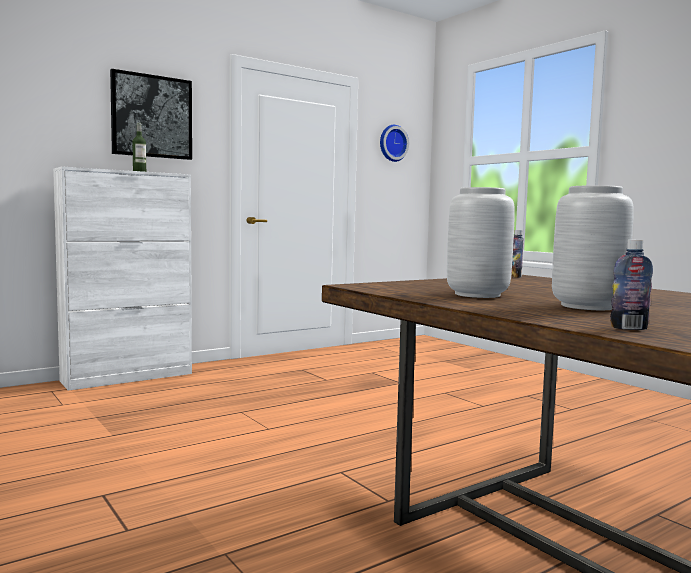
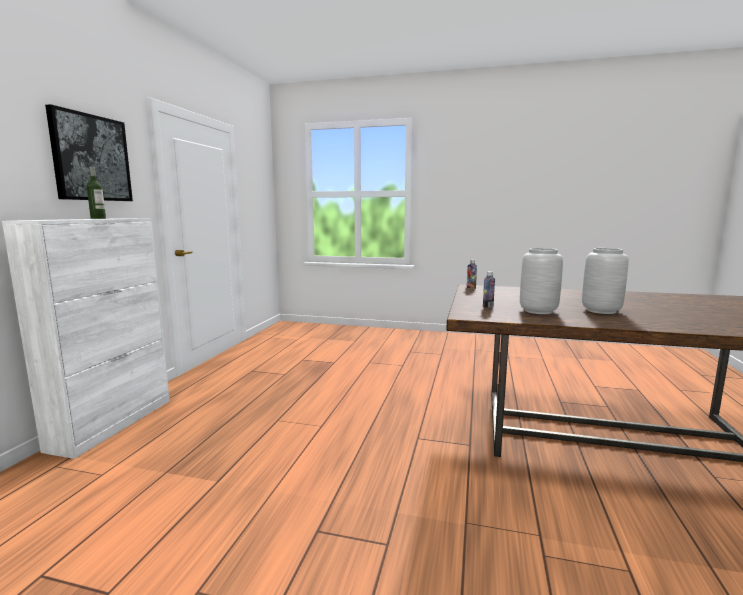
camera: 40 degrees left, 5 degrees up
wall clock [380,125,409,162] -> none
bottle [610,240,653,330] -> bottle moved to [483,271,495,308]

